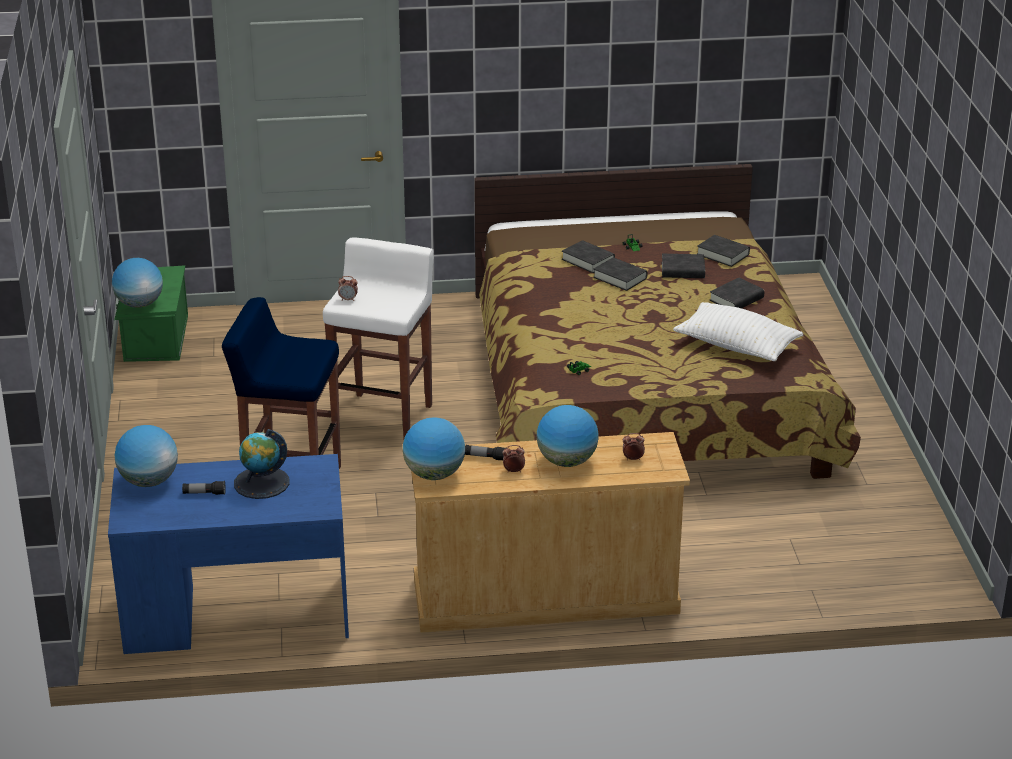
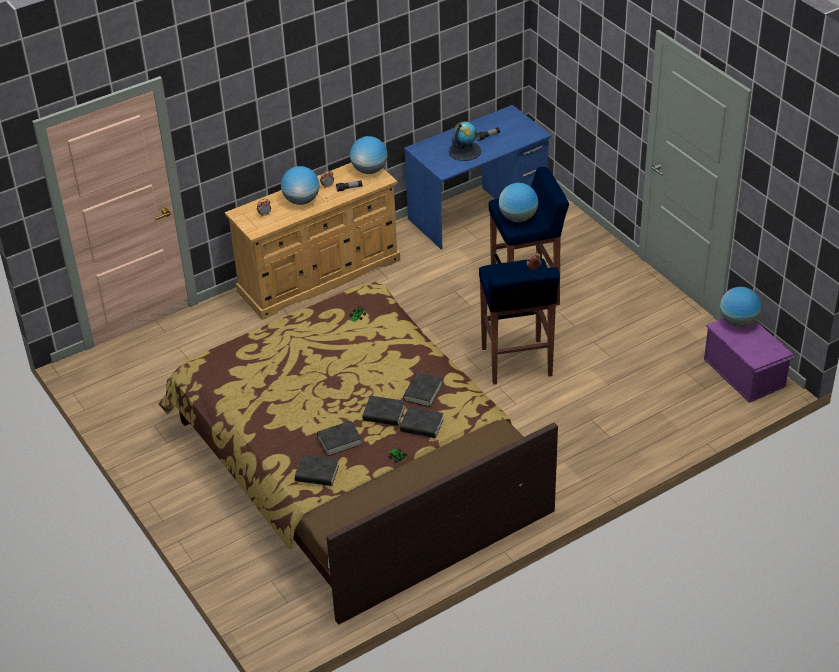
camera: 155 degrees right, 10 degrees up
green storage box [114,265,188,362] -> purple storage box [704,318,795,403]
globe [115,425,178,487] -> globe moved to [499,183,538,222]
white stool [323,237,434,438] -> blue stool [479,258,560,385]
white pillow [673,302,803,361] -> none
black book [710,278,764,308] -> black book moved to [403,372,443,407]

